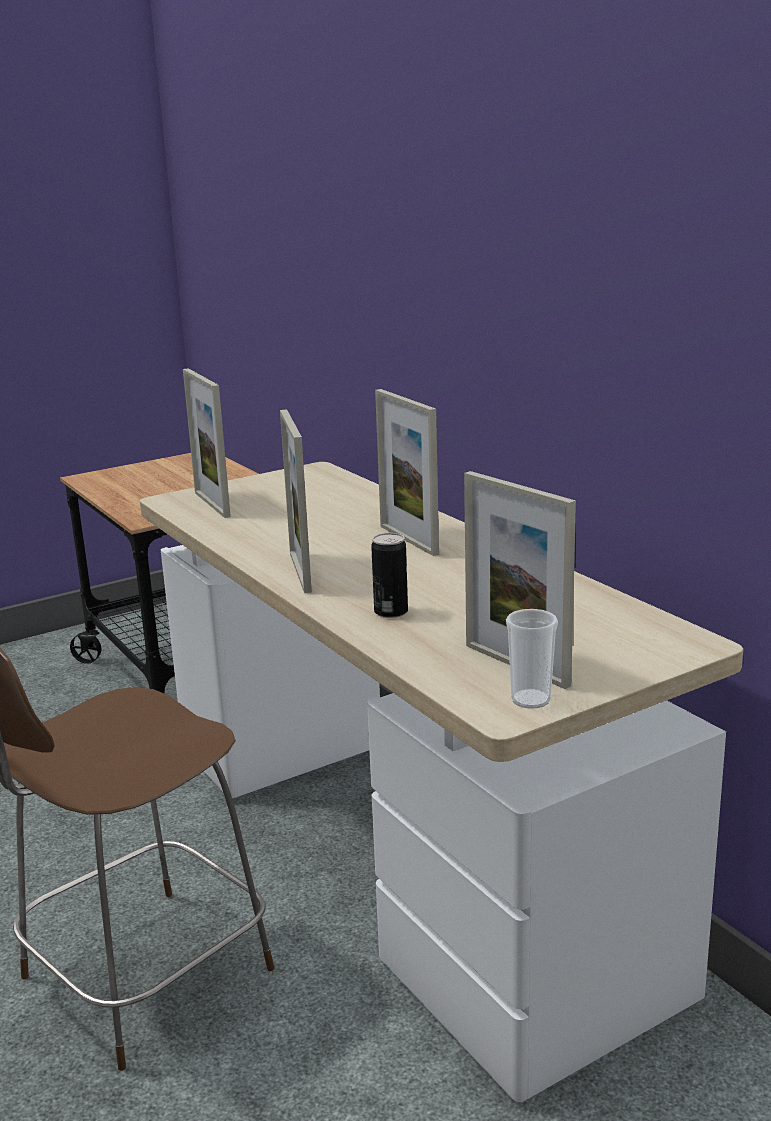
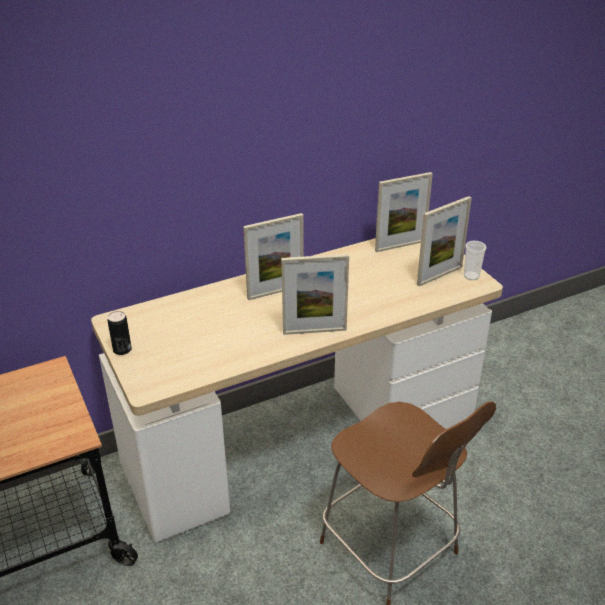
camera: 85 degrees left, 15 degrees up
picture frame [183,368,231,518] -> picture frame moved to [375,172,433,252]
can [371,533,408,618] -> can moved to [107,311,132,355]

